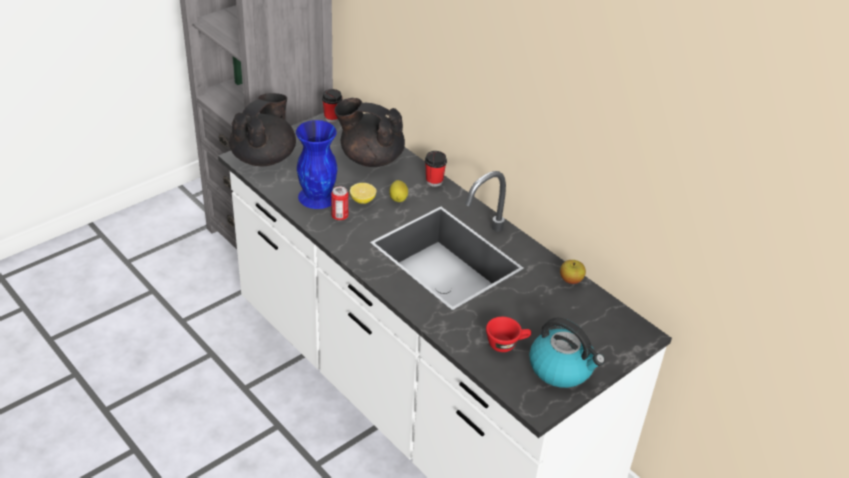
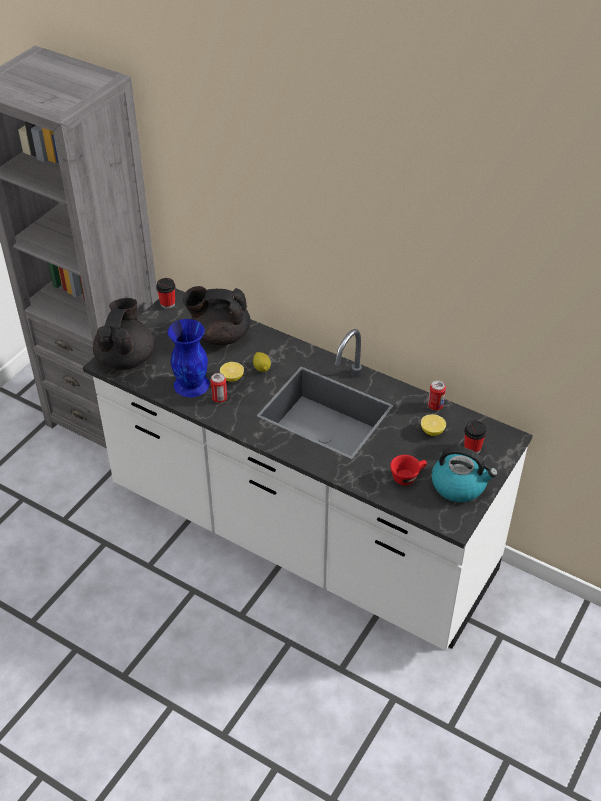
camera: 15 degrees left, 5 degrees up
cup [425,151,447,187] -> cup moved to [464,420,487,454]
apple [560,260,586,284] -> can [428,380,446,410]
none -> lemon [421,414,446,436]

